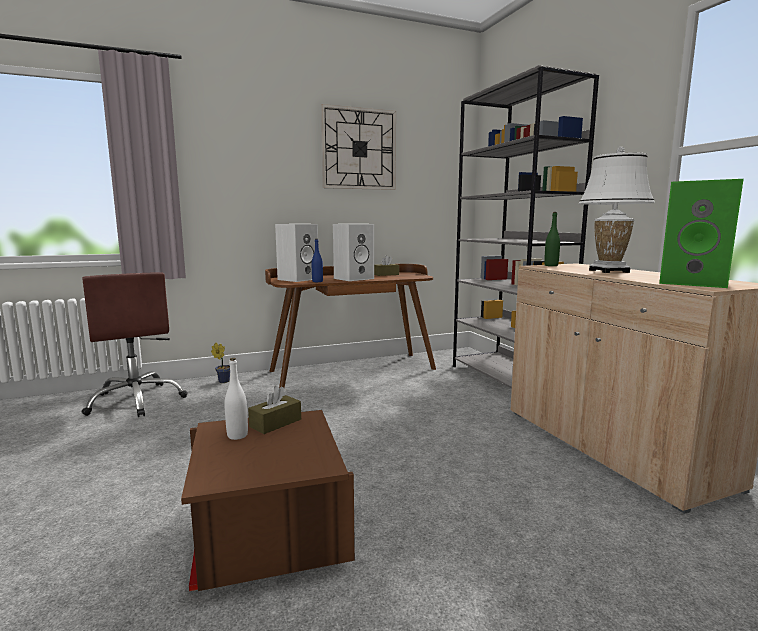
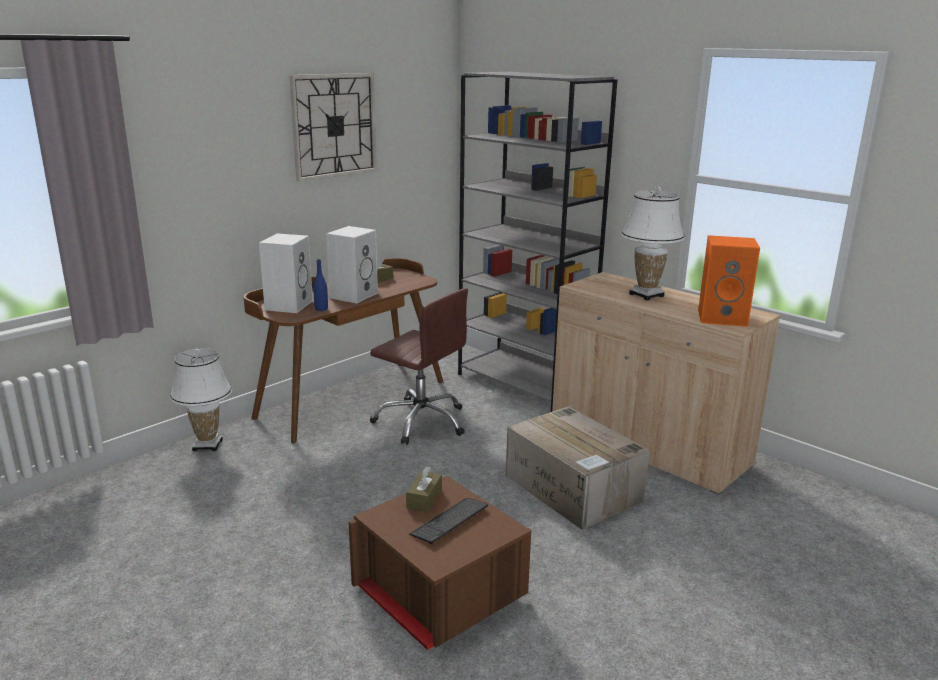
camera: 25 degrees left, 10 degrees up
brown office chair [82,272,188,417] -> brown office chair moved to [370,288,468,445]
potted plant [211,343,230,383] -> white table lamp [170,348,232,451]
white bottle [224,358,248,440] -> none
green bottle [544,212,560,266] -> none
green speaker [659,179,744,288] -> orange speaker [698,235,760,327]
none -> keyboard [409,498,488,545]
none -> cardboard box [506,406,650,530]

